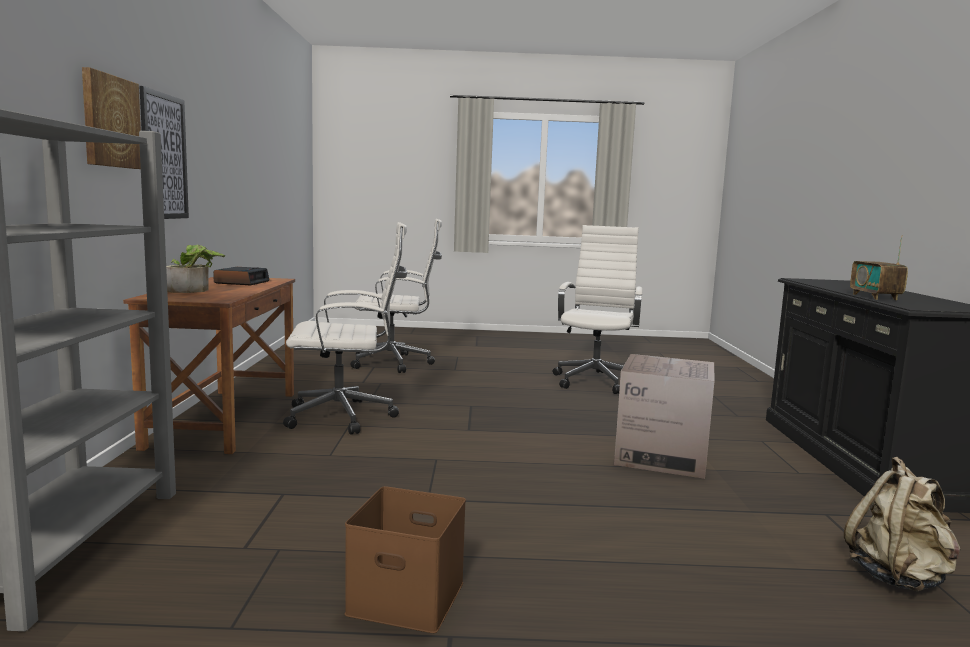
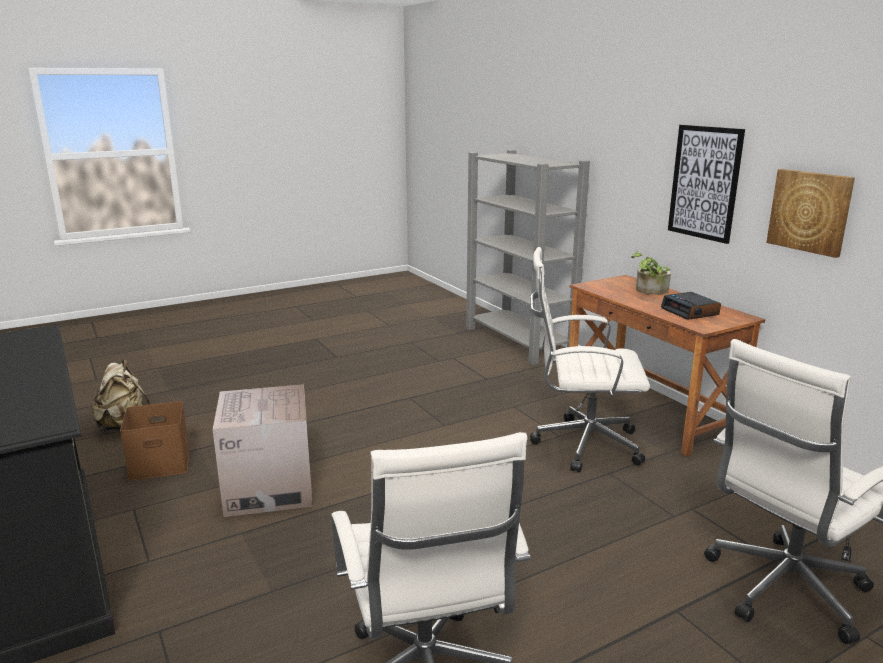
camera: 150 degrees right, 10 degrees up
picture [82,67,141,169] -> picture moved to [766,169,855,258]
white office chair [283,222,407,435] -> white office chair turned 45 degrees clockwise [530,247,650,472]
brown storage box [345,486,466,633] -> brown storage box moved to [120,401,190,481]
radio [850,236,908,300] -> none

